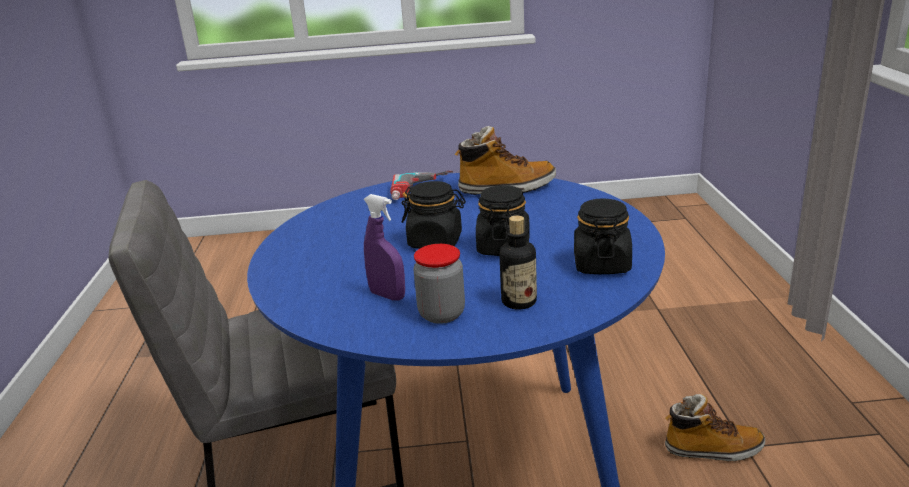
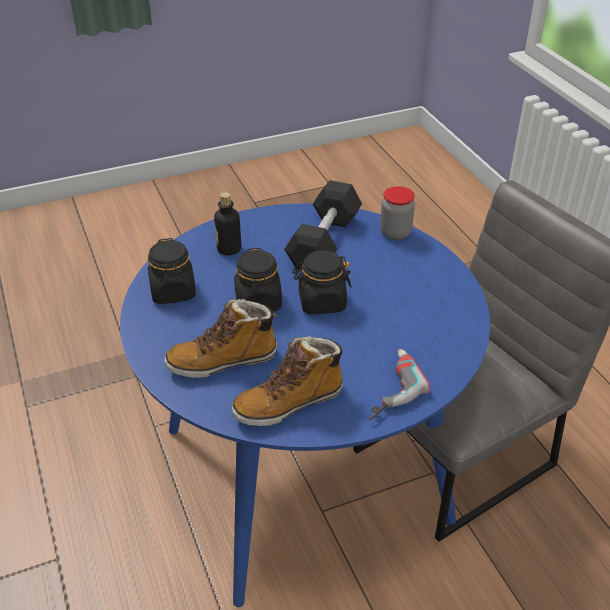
camera: 160 degrees right, 15 degrees up
purple spray bottle [364,194,405,301] -> black dumbbell [284,180,362,270]
jar [413,244,465,324] -> jar moved to [380,186,415,240]
boot [665,394,765,462] -> boot moved to [165,299,278,378]

